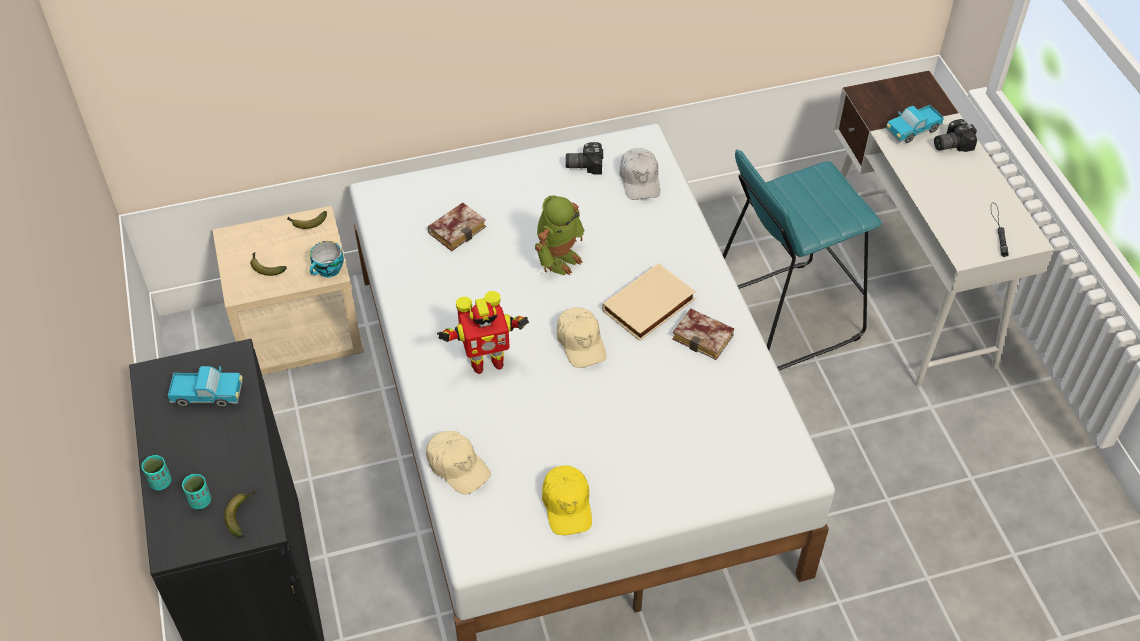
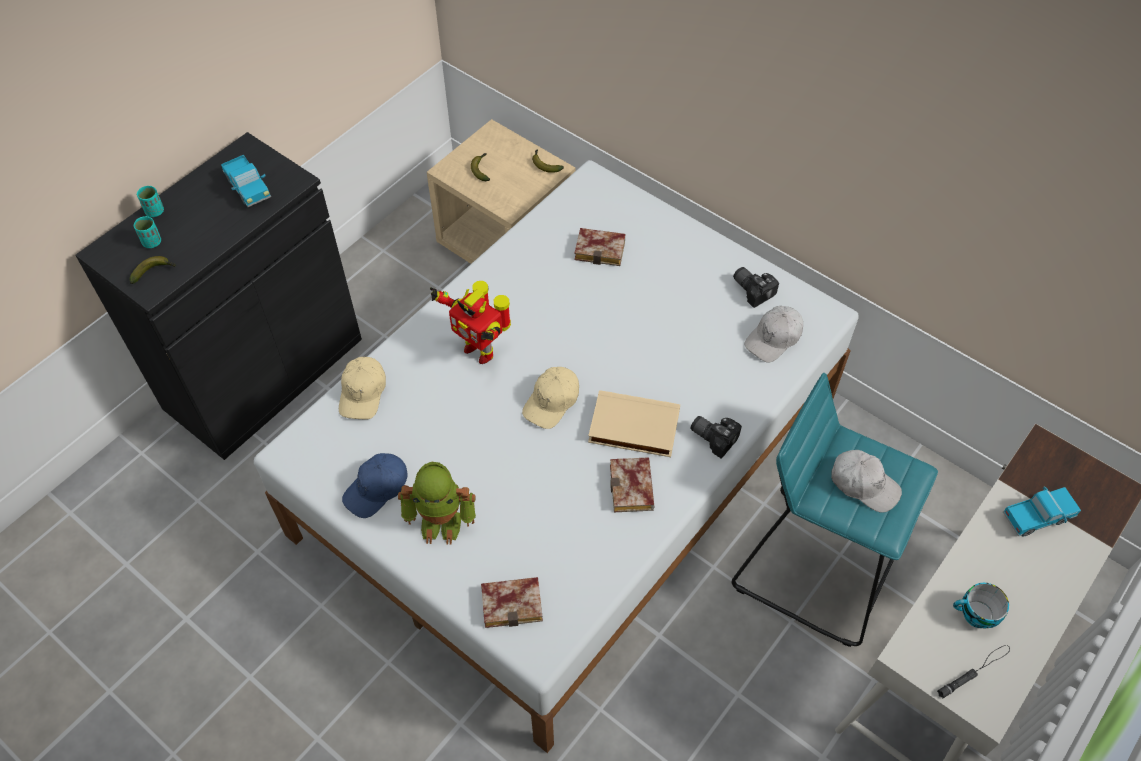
camera: 55 degrees right, 5 degrees up
cup [310,241,344,277] -> cup moved to [953,583,1009,629]
toy robot [535,195,584,275] -> toy robot moved to [398,462,476,545]
yellow cap [542,465,592,535] -> blue cap [342,453,408,518]
toy truck [886,105,944,143] -> toy truck turned 135 degrees clockwise [1003,486,1081,537]
camera [934,119,977,152] -> camera moved to [690,416,742,459]
none -> book [481,577,543,628]
none -> white cap [831,450,902,513]

